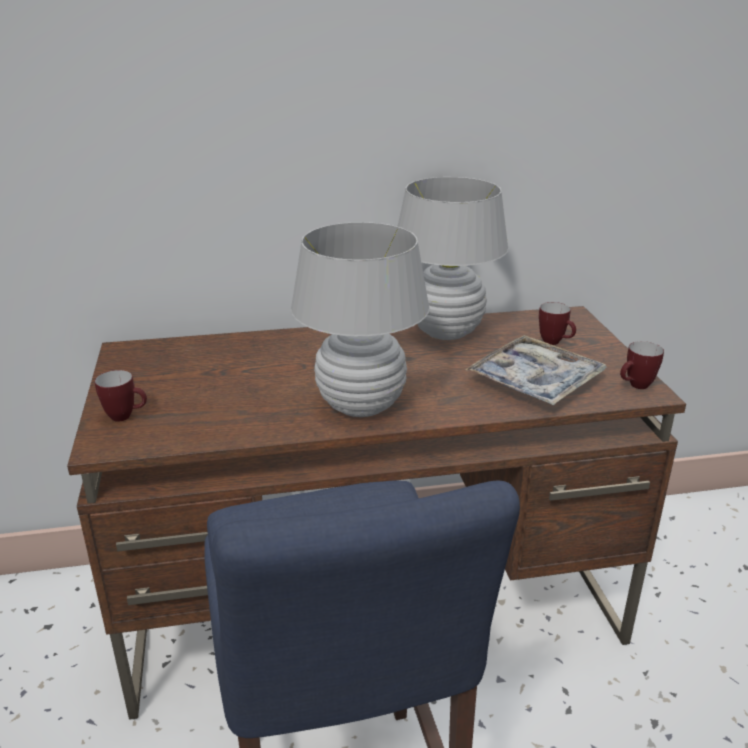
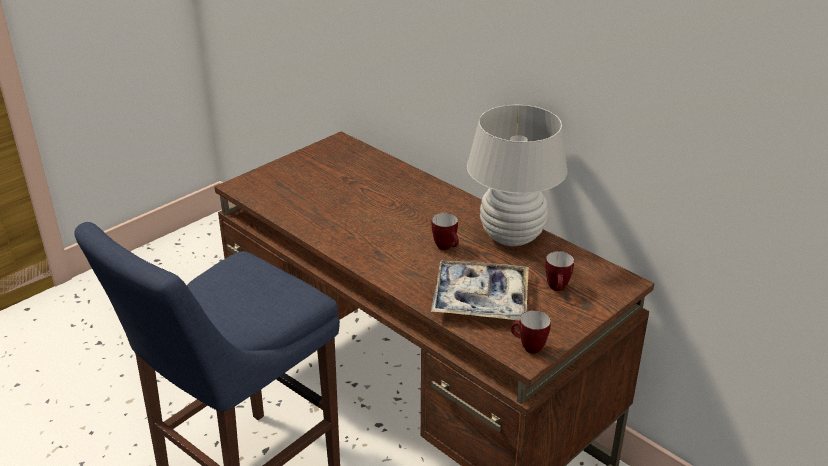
camera: 55 degrees right, 5 degrees up
mug [95,370,147,422] -> mug moved to [432,213,459,250]
white table lamp [291,222,430,417] -> none

